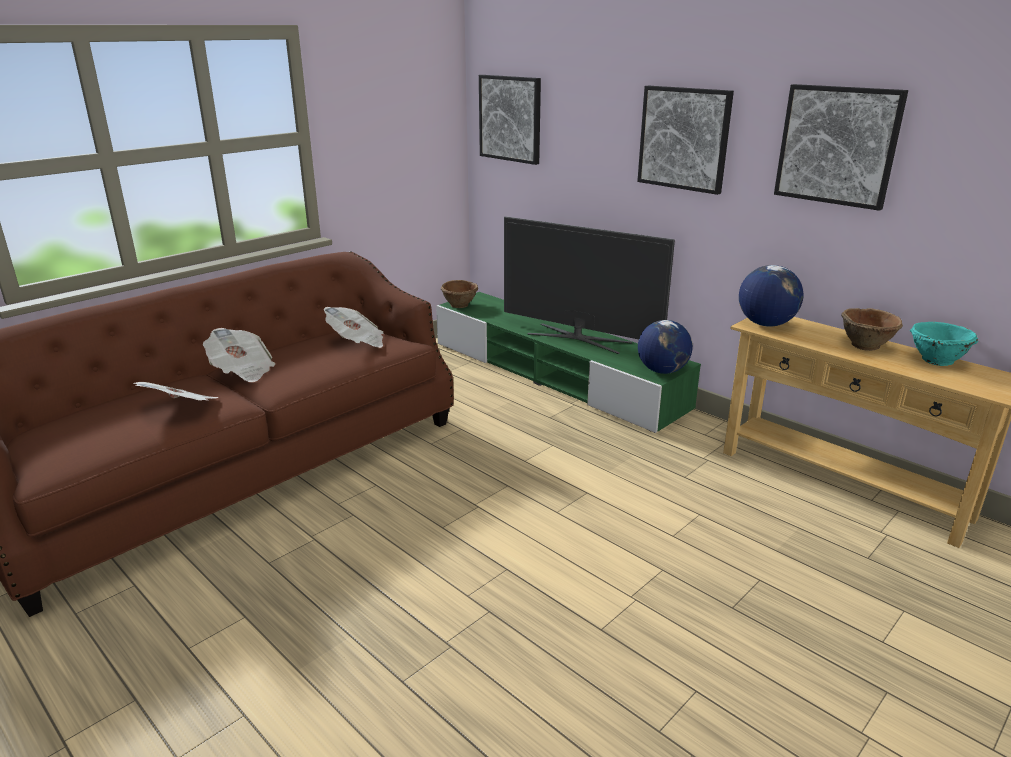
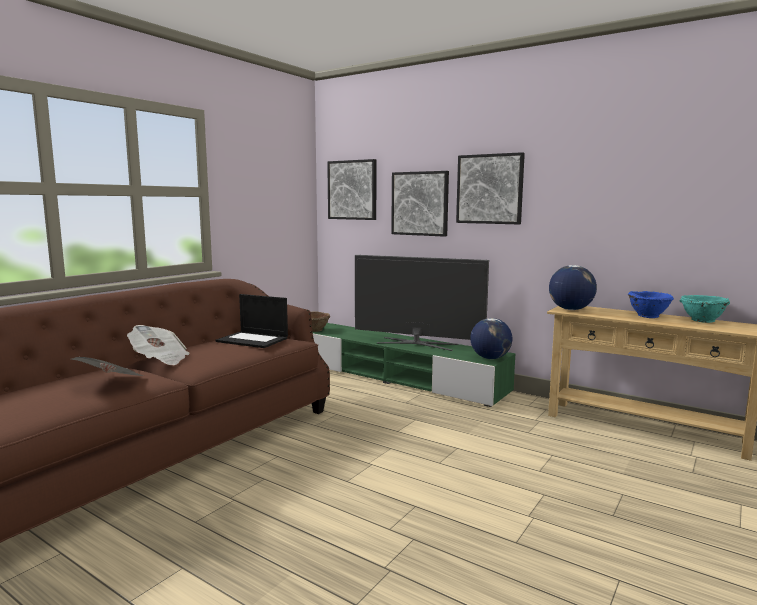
camera: 10 degrees left, 15 degrees down
newspaper [324,307,384,348] -> laptop [216,294,288,348]
picture [774,84,908,211] -> picture moved to [391,171,449,237]
brown bowl [841,308,903,351] -> blue bowl [628,291,674,318]

